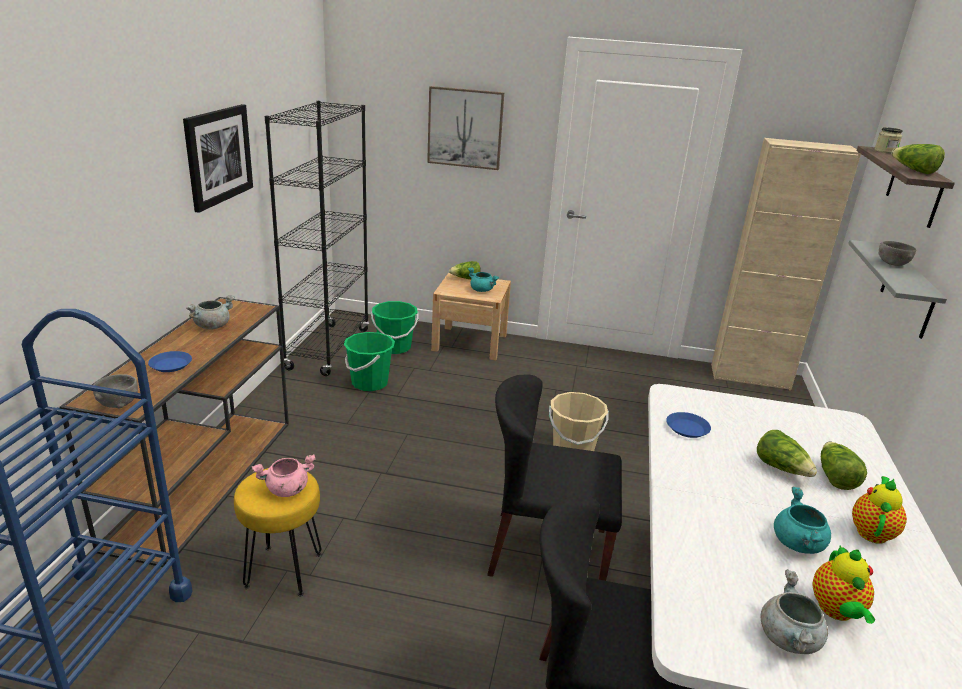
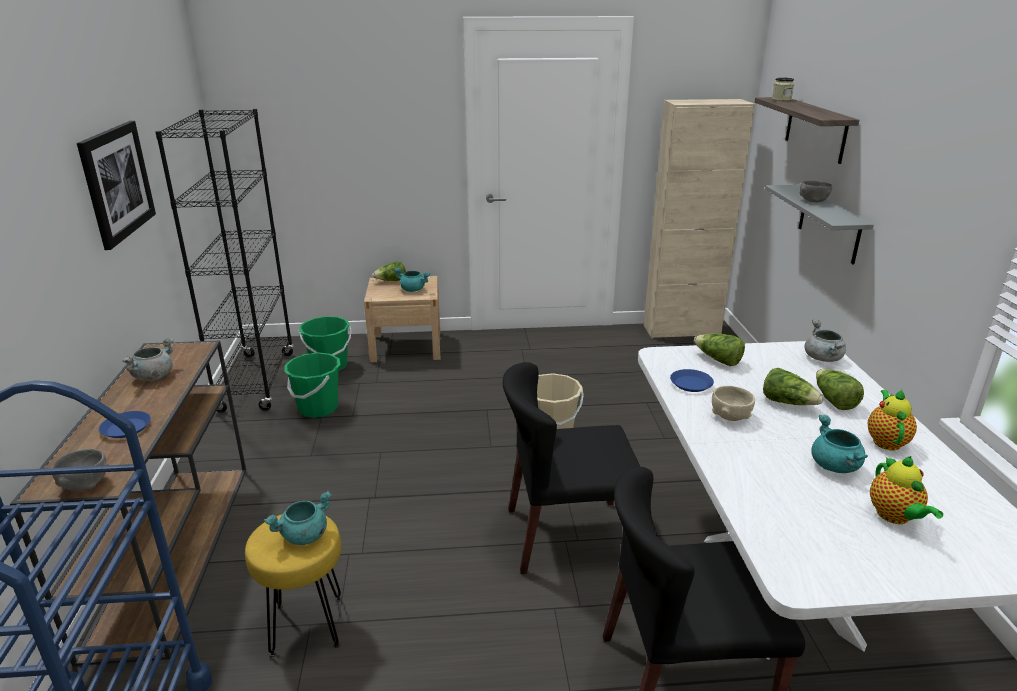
camera: 15 degrees left, 0 degrees up
pink cooking pot [252,454,316,497] -> turquoise cooking pot [264,491,332,545]
picture [427,86,504,170] -> none
grey cooking pot [761,569,828,654] -> grey cooking pot moved to [805,320,846,362]
lettuce [891,144,945,174] -> lettuce moved to [694,333,745,366]
none -> beige bowl [712,386,755,421]

